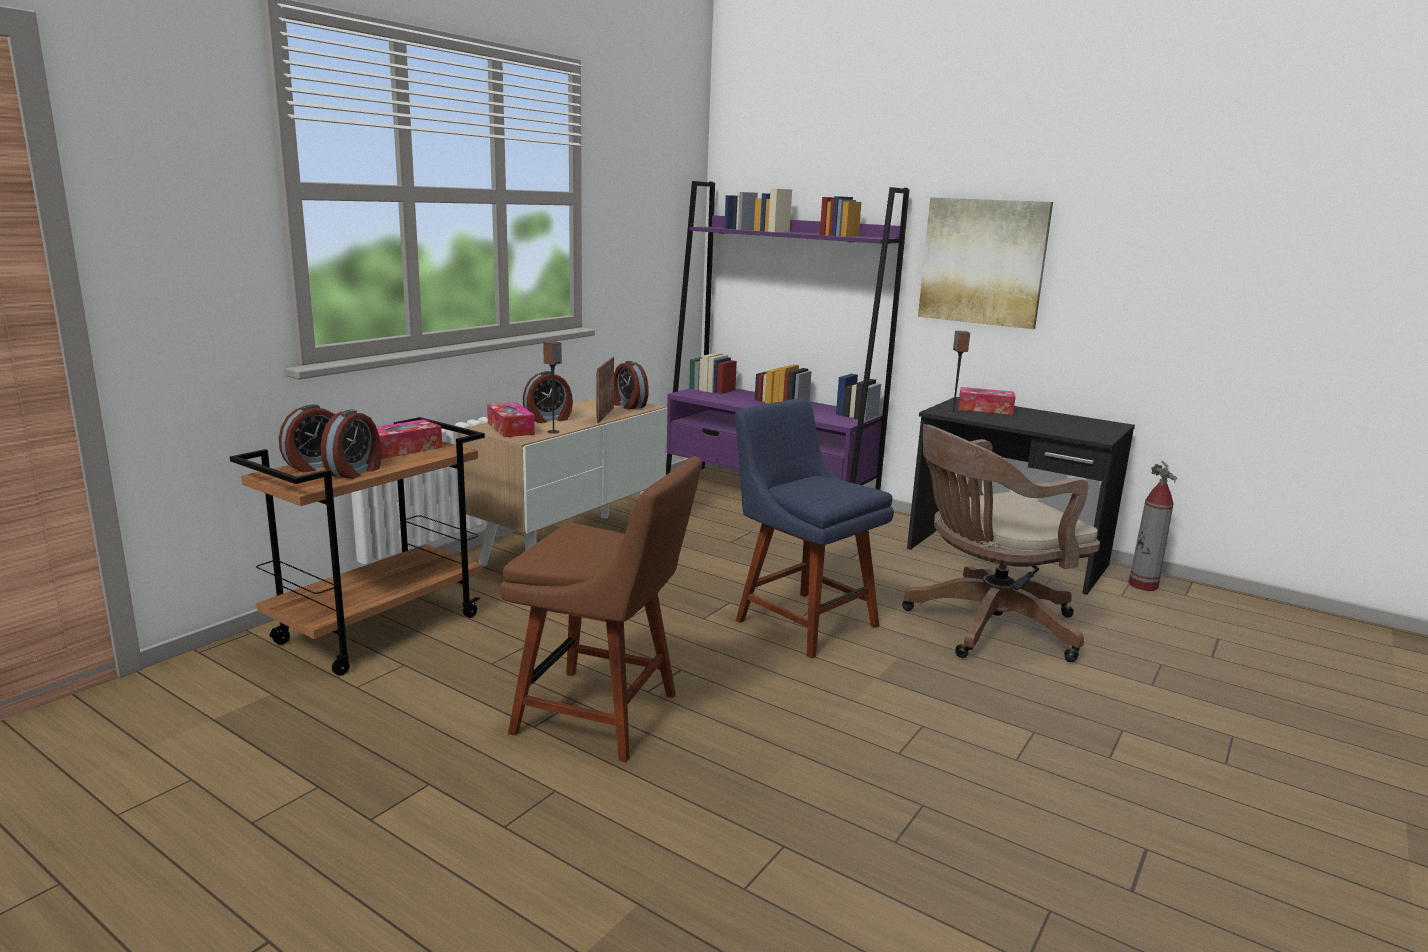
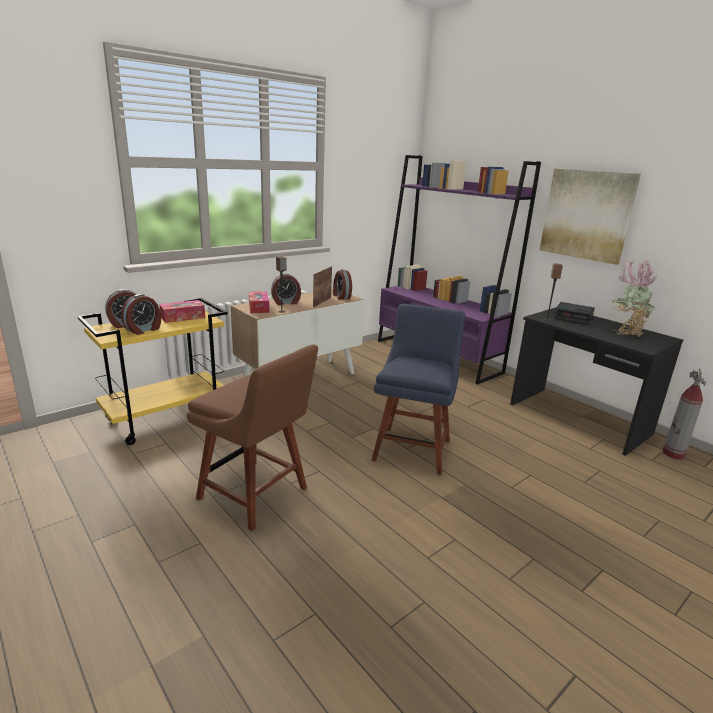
camera: 15 degrees right, 5 degrees up
brown cart [230,417,485,676] -> yellow cart [77,298,228,445]
blue chair [735,398,894,659] -> blue chair turned 45 degrees clockwise [371,304,465,475]
brown office chair [902,424,1100,662] -> none
tissue box [958,387,1015,415] -> alarm clock [554,302,595,325]
none -> potted plant [611,259,657,337]

